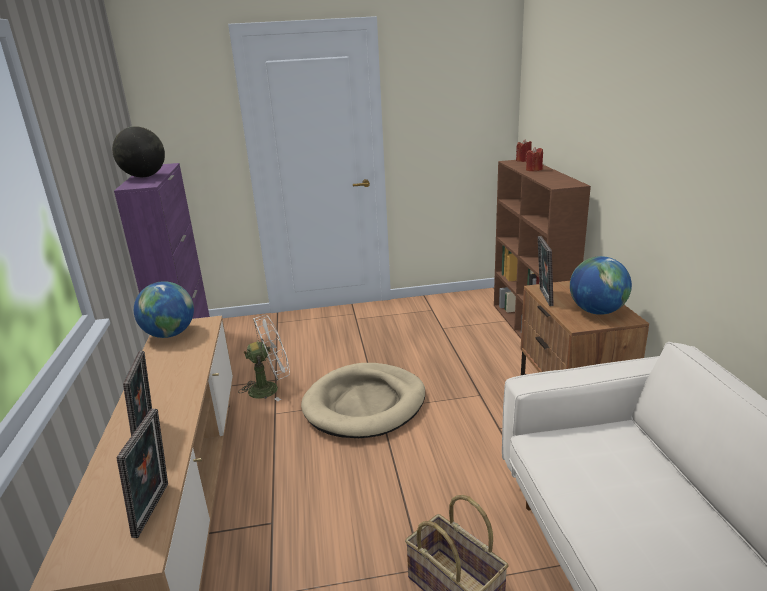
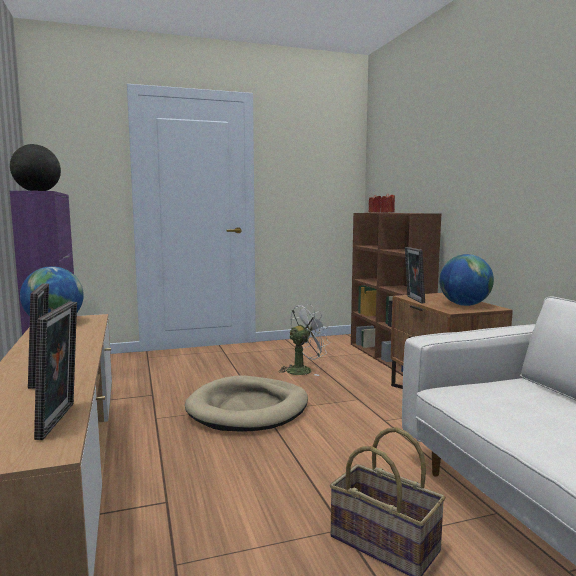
camera: 10 degrees left, 15 degrees down
white fan [238,315,290,401] -> white fan moved to [278,303,330,376]

